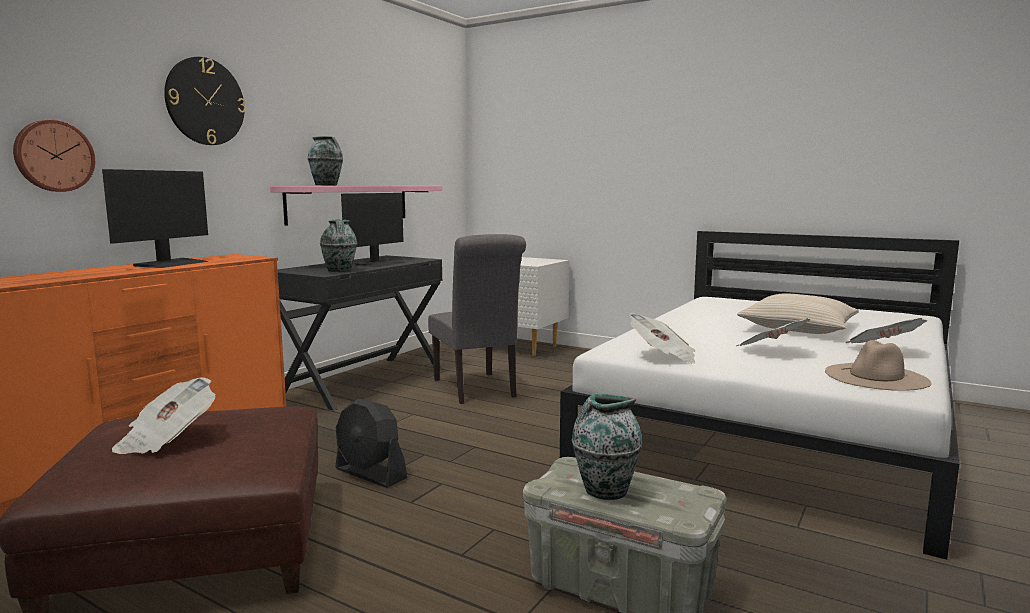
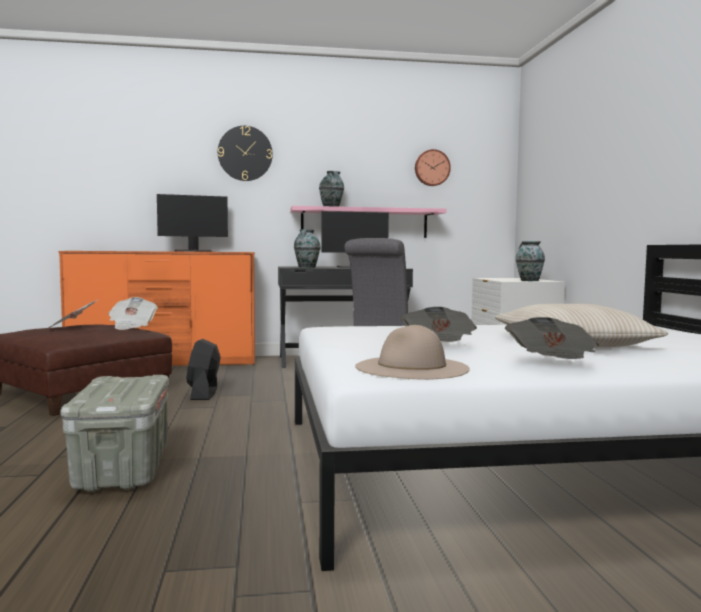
camera: 50 degrees right, 5 degrees down
wall clock [13,120,95,192] -> wall clock moved to [415,149,451,186]
vase [572,394,642,500] -> vase moved to [516,241,545,281]
newspaper [629,313,696,364] -> newspaper moved to [108,297,158,330]

